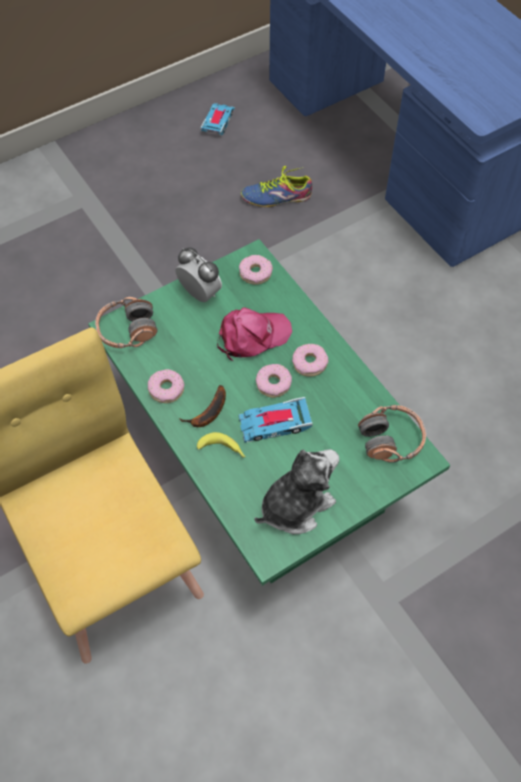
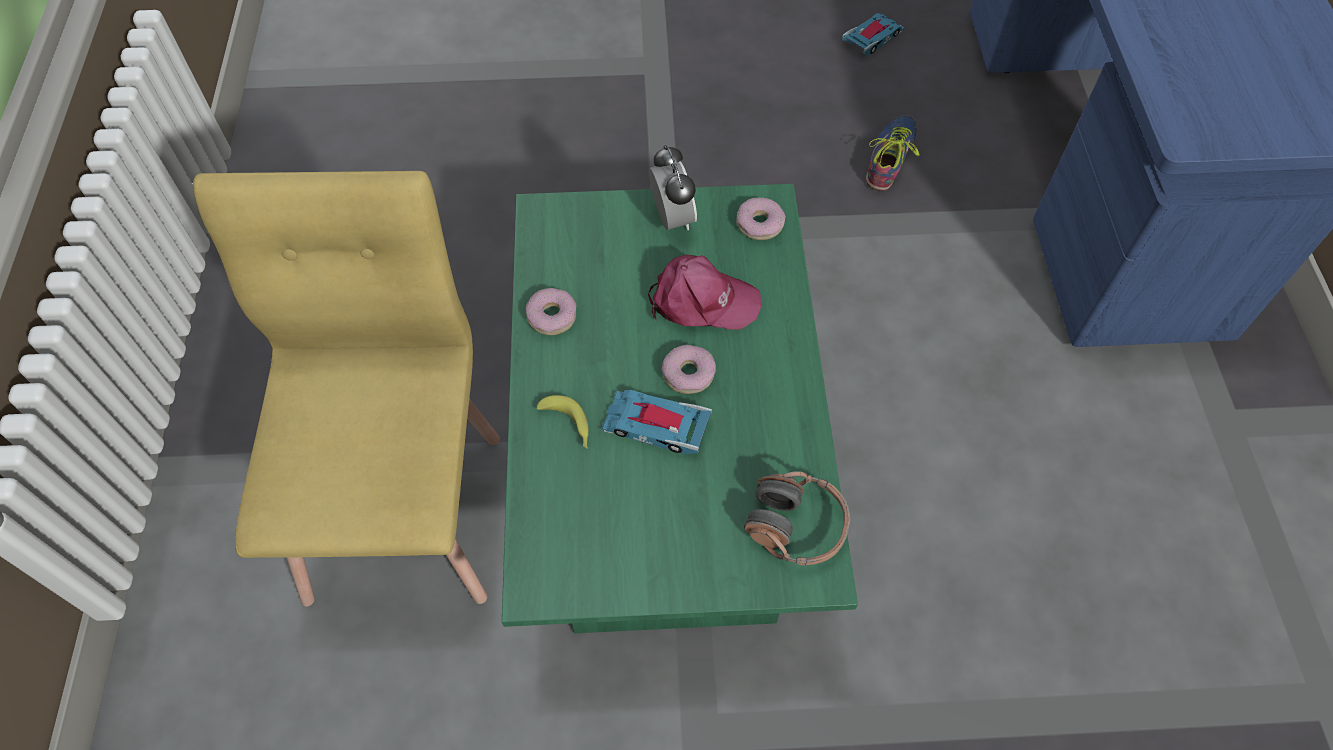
camera: 30 degrees right, 0 degrees up
headphones [95,297,158,348] -> none
banana [179,385,226,427] -> none
shoe [241,166,312,207] -> shoe turned 90 degrees clockwise [866,115,920,191]
plush toy [255,449,339,534] -> none
donut [292,344,329,377] -> none

